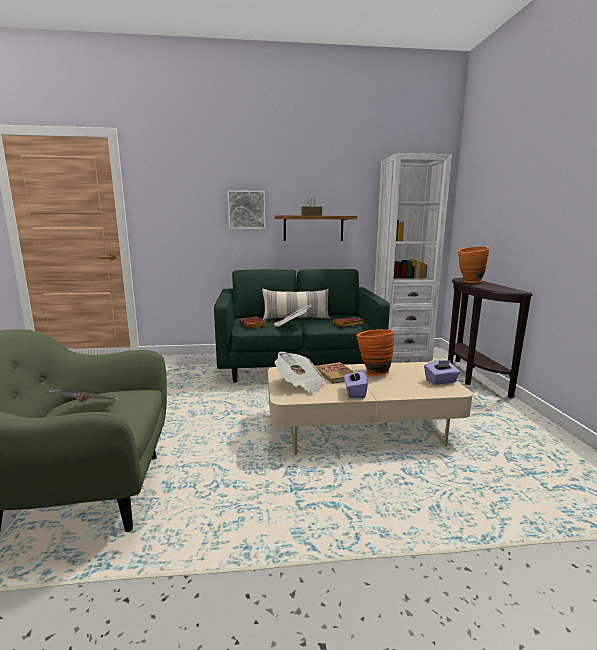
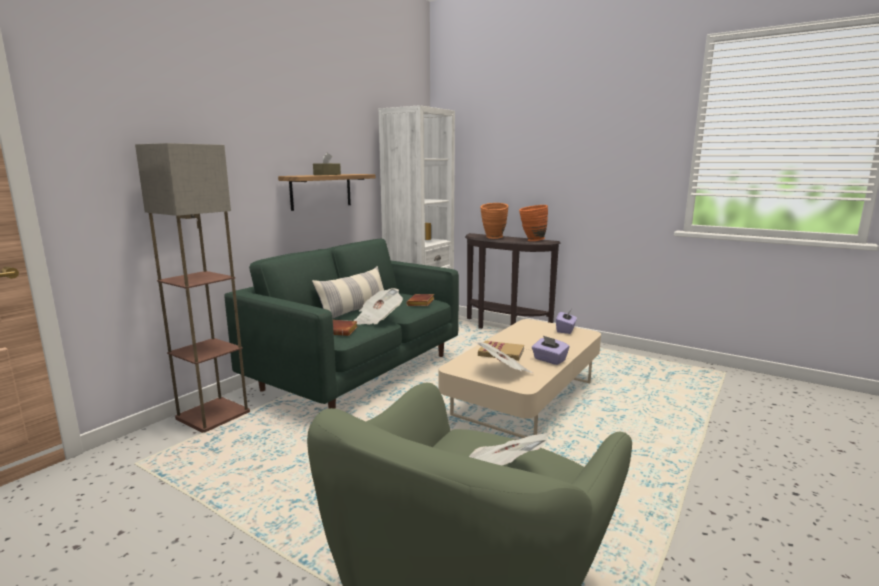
camera: 50 degrees left, 0 degrees up
picture [227,190,266,229] -> none
orange vase [356,329,394,376] -> orange vase moved to [519,205,548,241]
none -> floor lamp [135,143,250,433]

